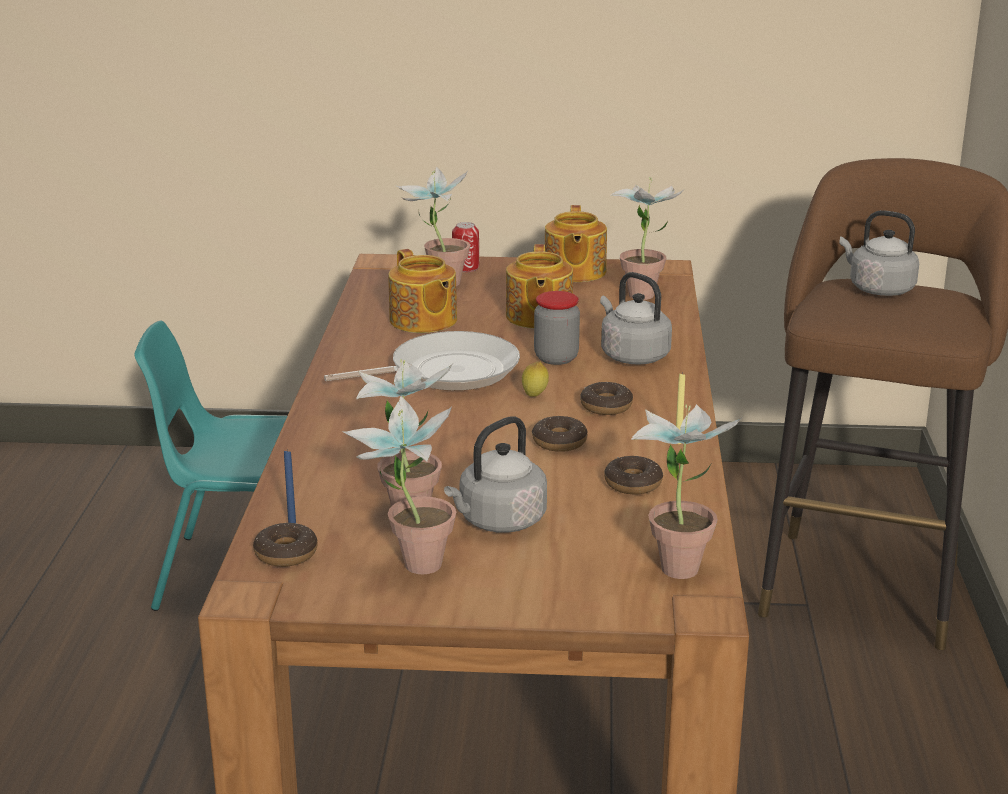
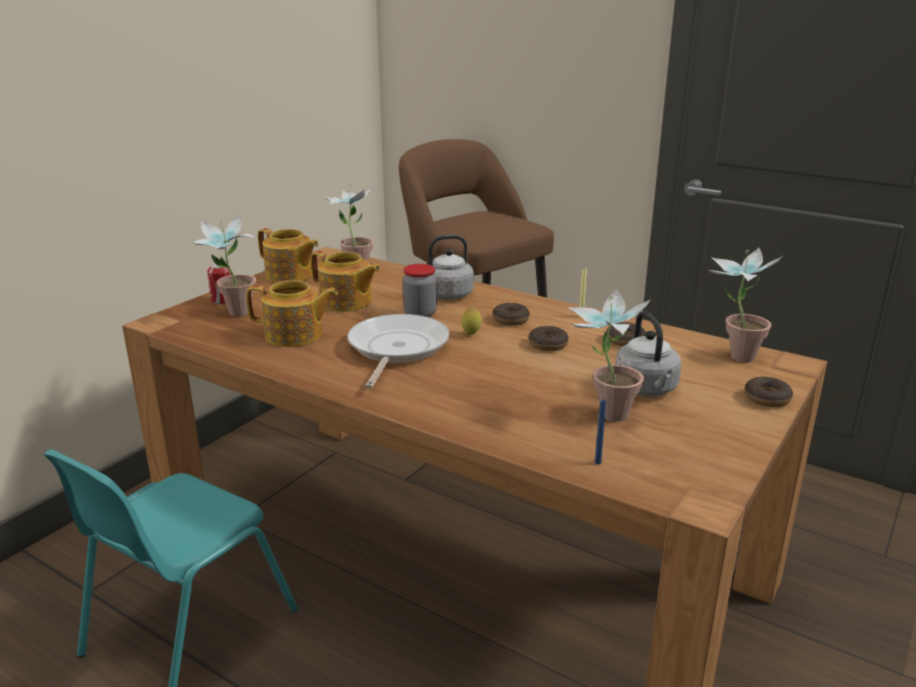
camera: 60 degrees left, 0 degrees up
donut [253,522,317,567] -> donut moved to [745,377,793,407]
potted plant [342,396,456,574] -> none
grey kettle [839,210,919,296] -> none

